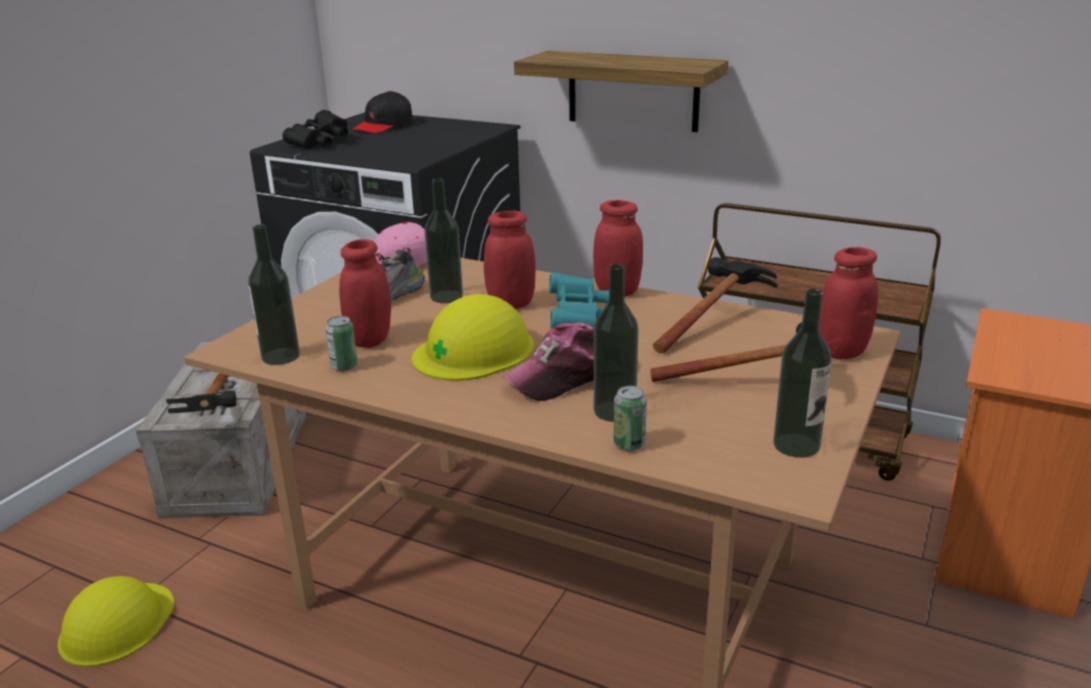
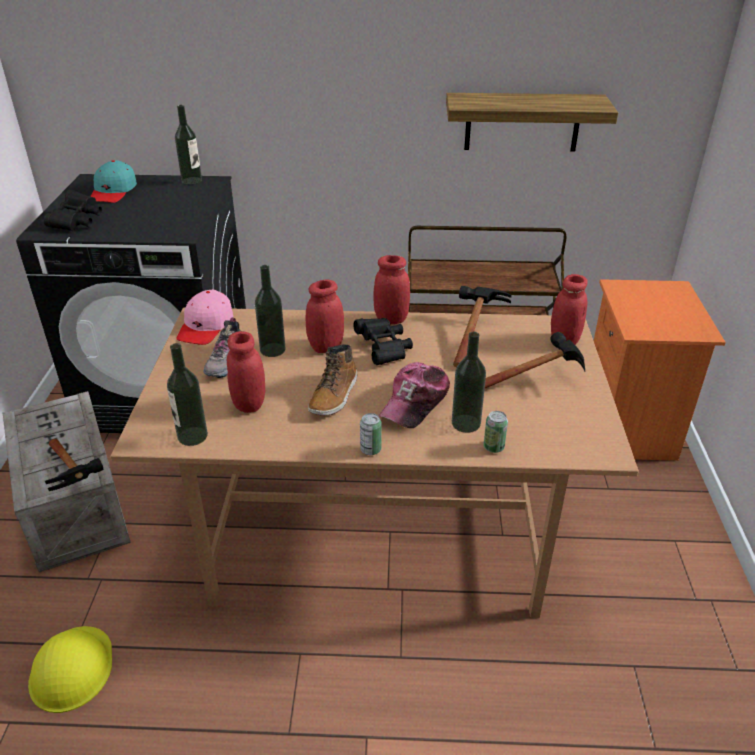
camera: 25 degrees left, 10 degrees up
can [325,316,358,371] -> can moved to [360,413,382,455]
black cap [351,91,413,134] -> turquoise cap [90,160,137,203]
yellow hard hat [412,294,534,381] -> boot [308,344,357,415]
shelf [514,51,728,132] -> shelf moved to [446,93,618,152]
turquoise binoculars [549,273,609,328] -> black binoculars [353,318,413,365]
bottle [773,288,832,458] -> bottle moved to [175,105,202,185]

